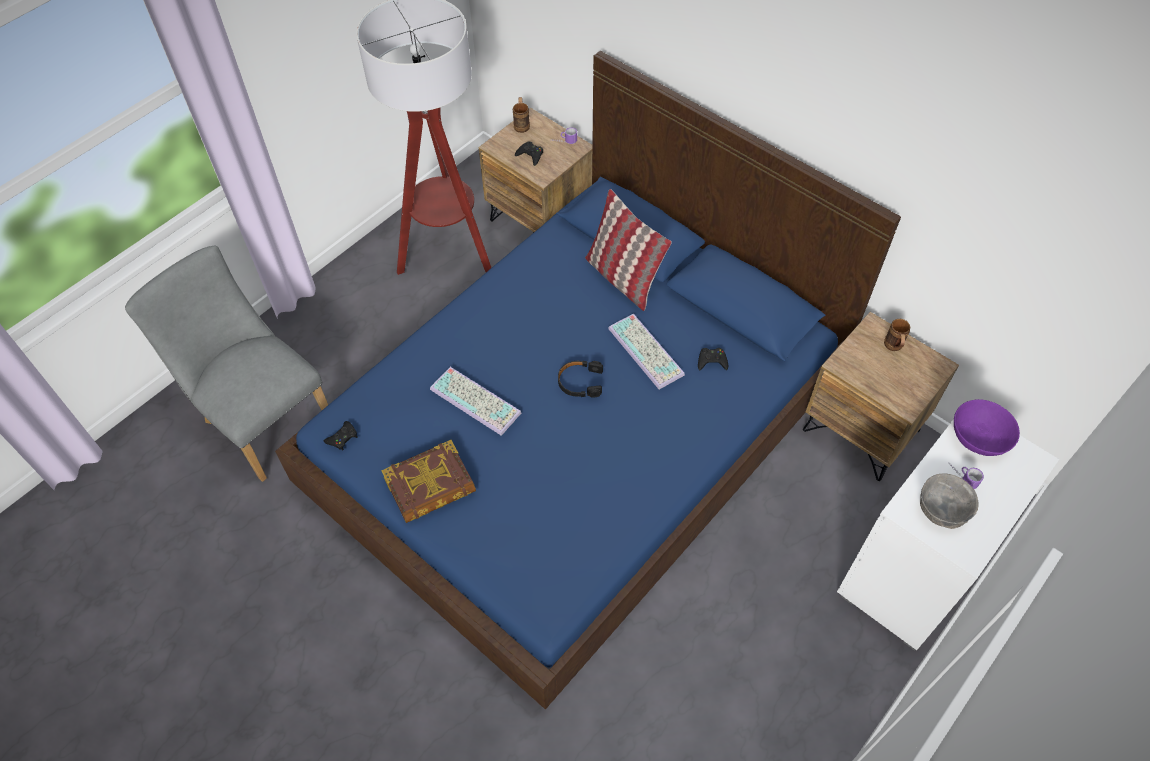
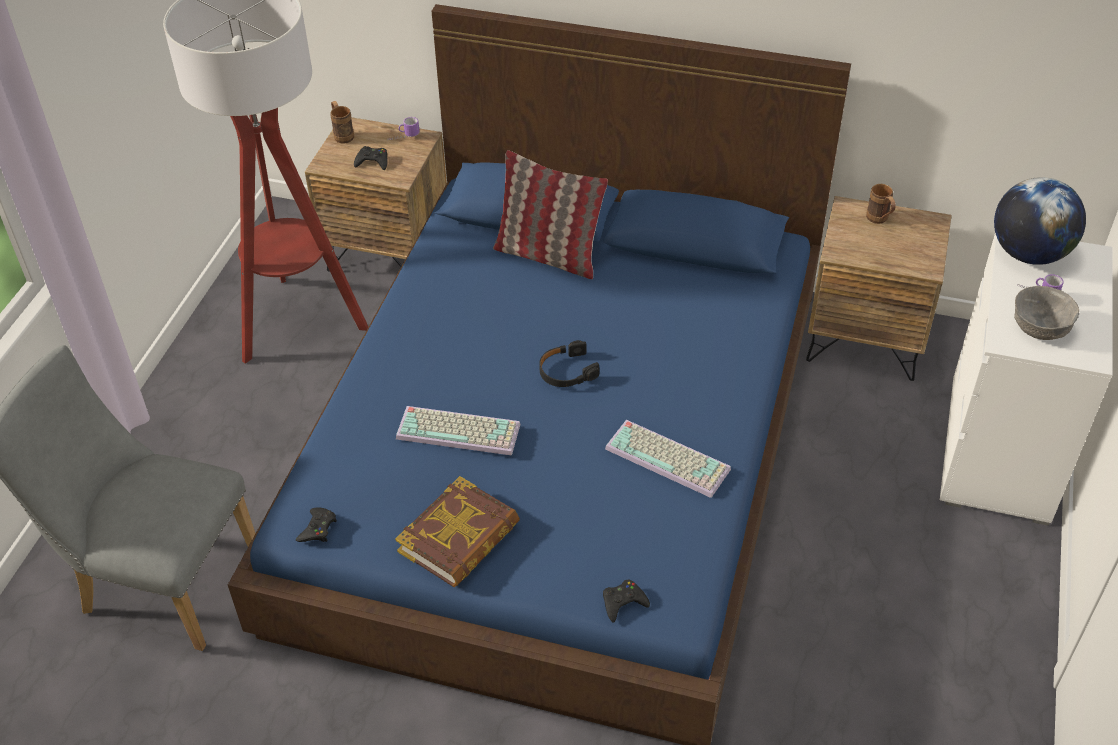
camera: 25 degrees left, 10 degrees down
keyboard [608,314,685,389] -> keyboard moved to [605,420,731,498]
black game controller [698,348,728,371] -> black game controller moved to [603,580,650,622]
purple bowl [954,399,1020,456] -> globe [994,177,1086,265]

